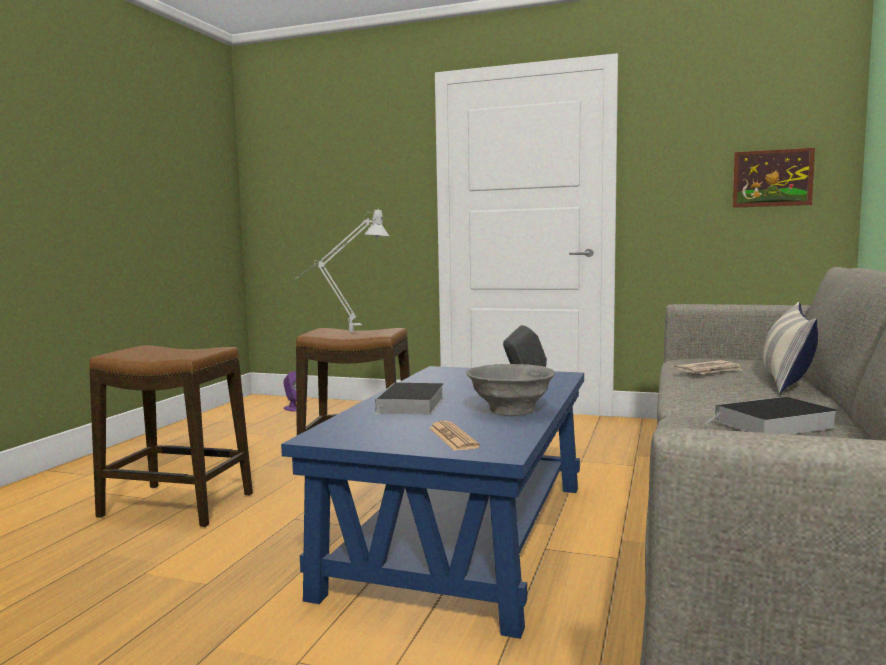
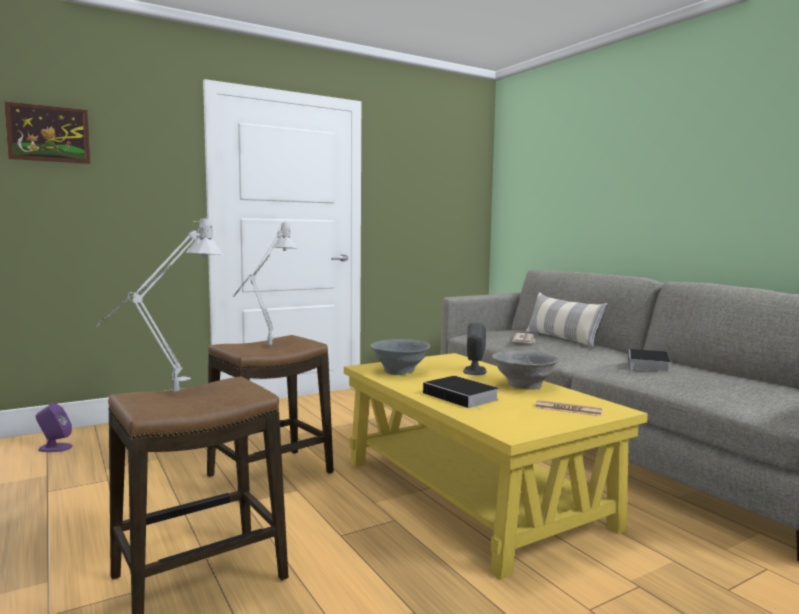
camera: 50 degrees left, 0 degrees up
blue coffee table [281,366,584,639] -> yellow coffee table [344,353,648,580]
picture [732,148,815,208] -> picture moved to [4,101,90,164]
none -> grey table lamp [95,218,223,391]
none -> grey bowl [370,339,430,375]

